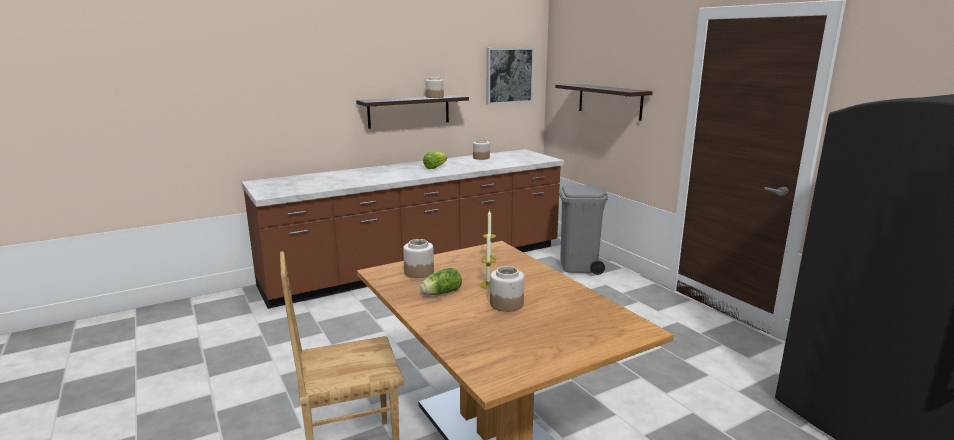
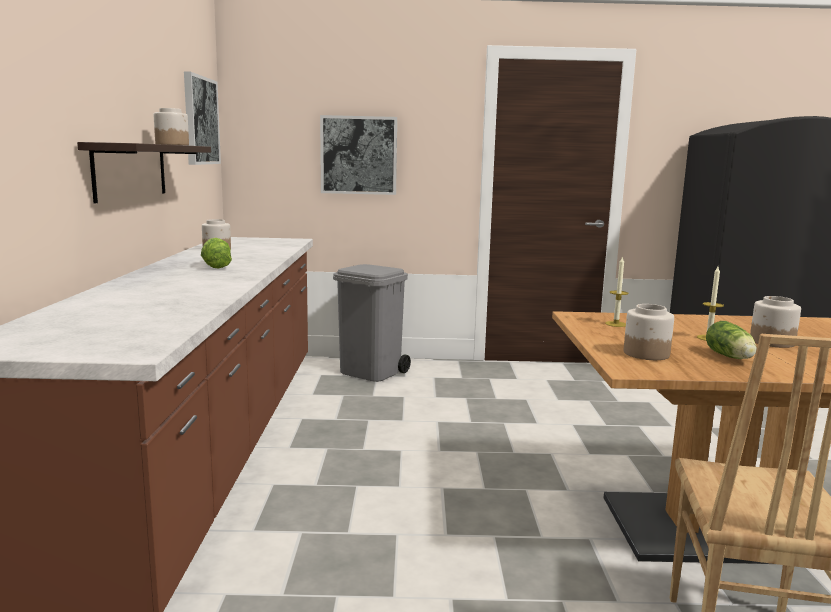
camera: 60 degrees left, 5 degrees down
shelf [555,84,653,121] -> picture [320,115,397,195]

